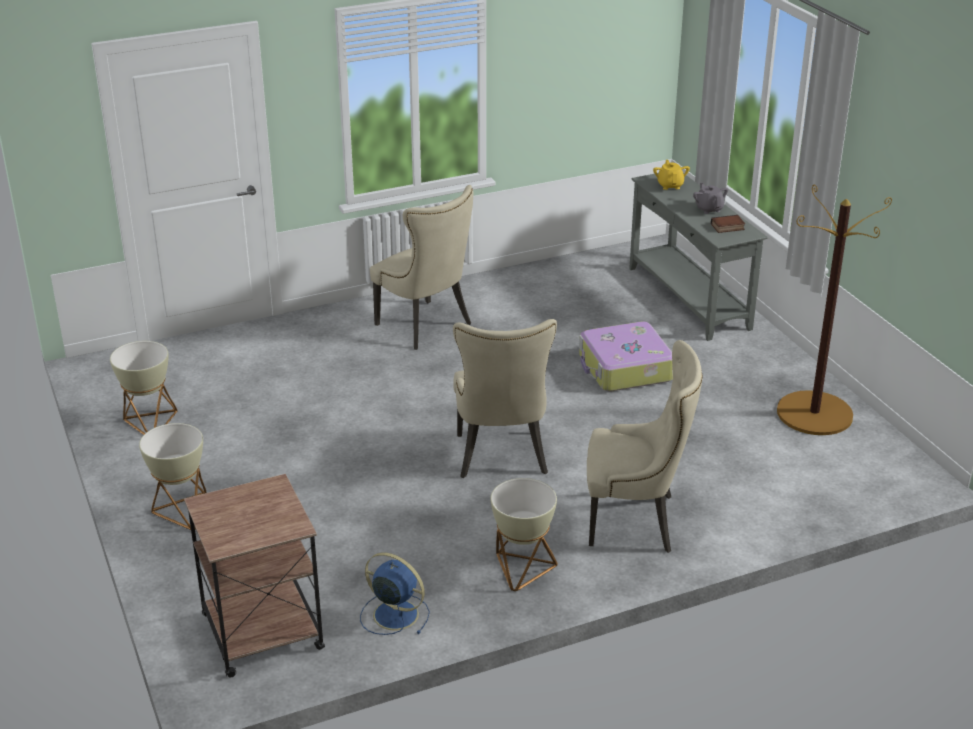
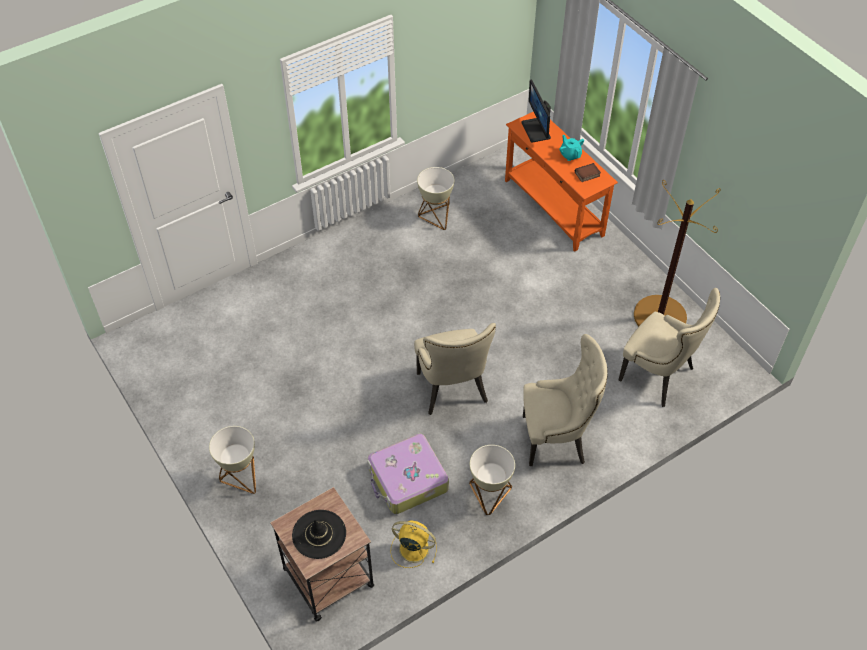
camera: 10 degrees left, 20 degrees up
planter [110,341,177,435] -> planter moved to [417,167,455,230]
blue fan [360,553,430,635] -> yellow fan [391,520,437,568]
beige chair [370,185,473,350] -> beige chair moved to [618,288,720,407]
suitcase [579,322,673,392] -> suitcase moved to [367,434,449,514]
grey console table [629,173,768,341] -> orange console table [505,111,618,252]
yellow teapot [653,160,690,190] -> monitor [521,79,551,143]
grey teapot [693,183,728,214] -> turquoise teapot [559,135,584,161]
none -> black hat [292,510,346,559]

